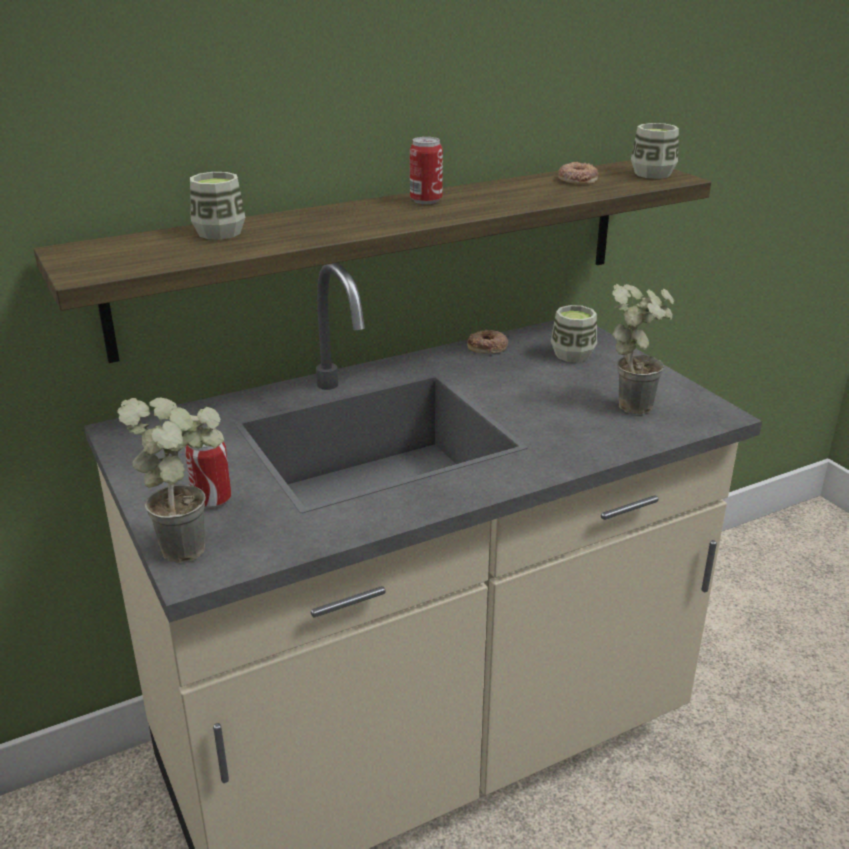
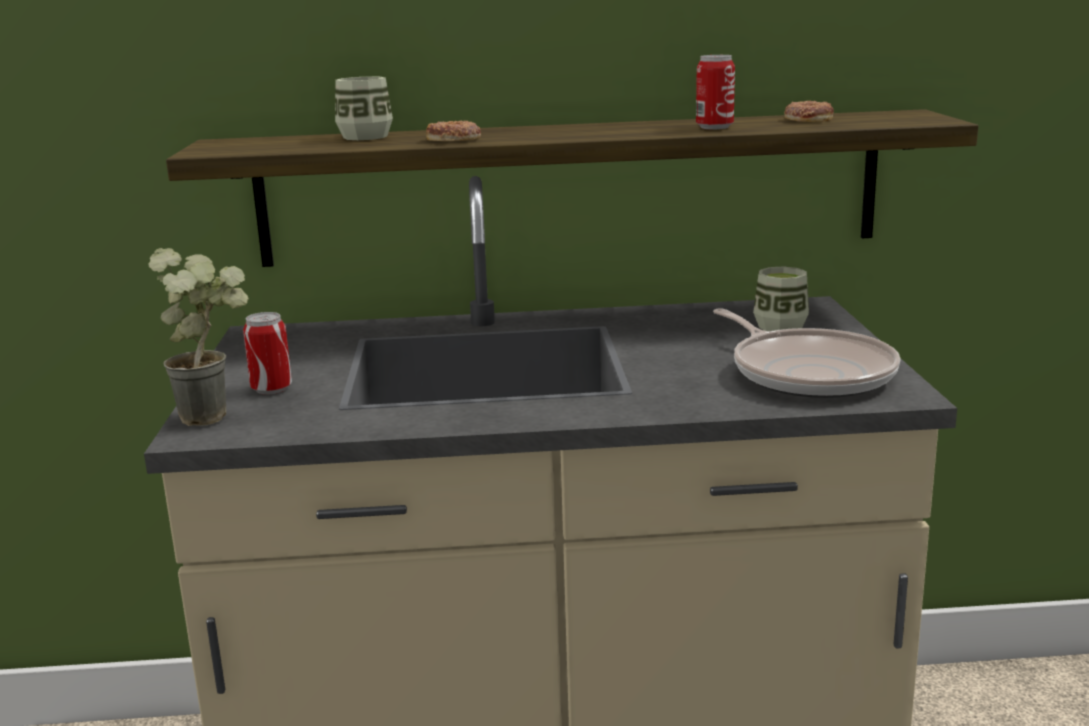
camera: 25 degrees right, 10 degrees down
can [410,137,443,204] -> can moved to [696,55,735,129]
donut [467,329,508,353] -> donut moved to [426,121,481,141]
potted plant [612,284,674,414] -> frying pan [713,308,900,398]
cup [631,123,679,179] -> none

